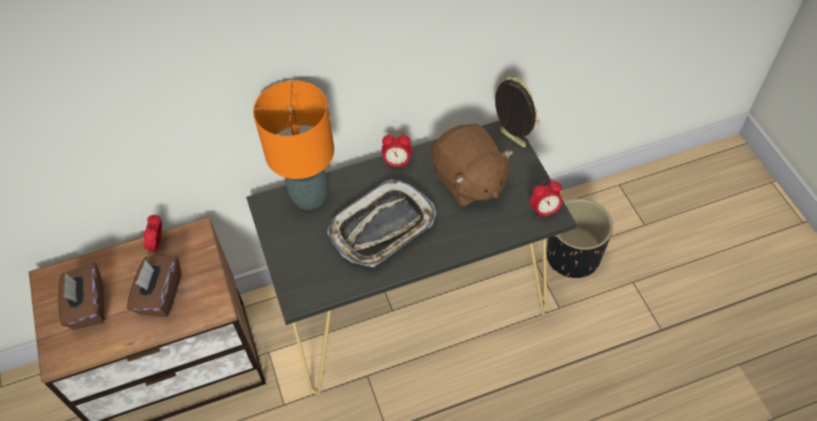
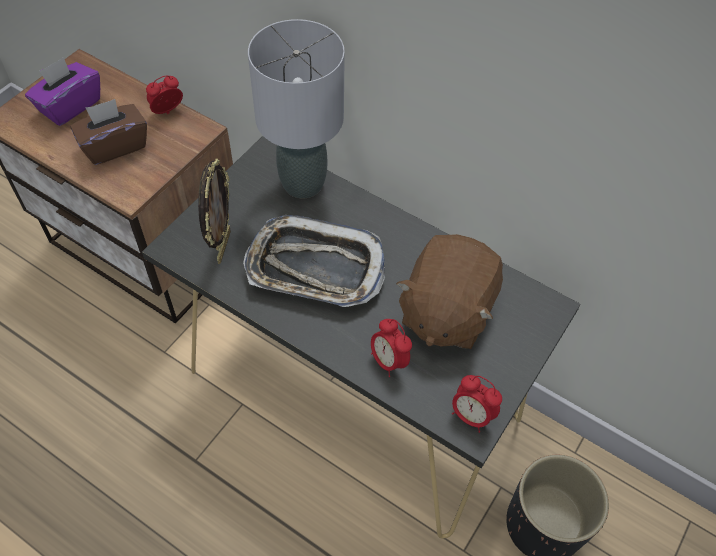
camera: 50 degrees right, 0 degrees up
brown tissue box [58,262,104,330] -> purple tissue box [25,57,100,126]
orange table lamp [253,81,334,210] -> grey table lamp [248,19,345,199]
alarm clock [382,131,412,168] -> alarm clock moved to [371,319,412,377]
picture frame [494,77,540,147] -> picture frame moved to [198,158,231,264]

